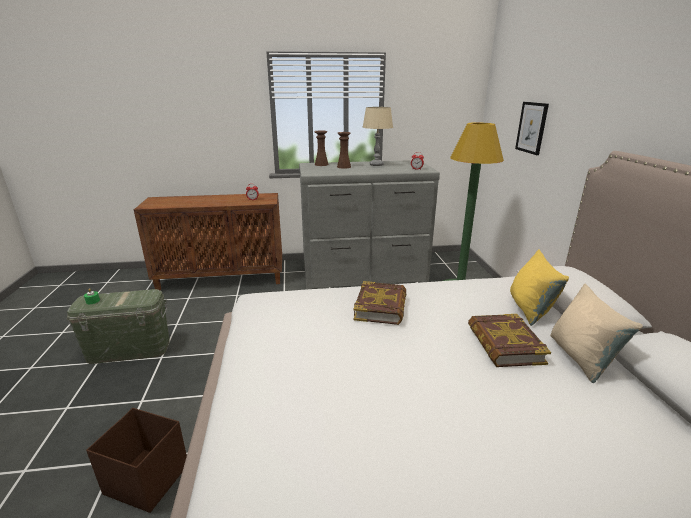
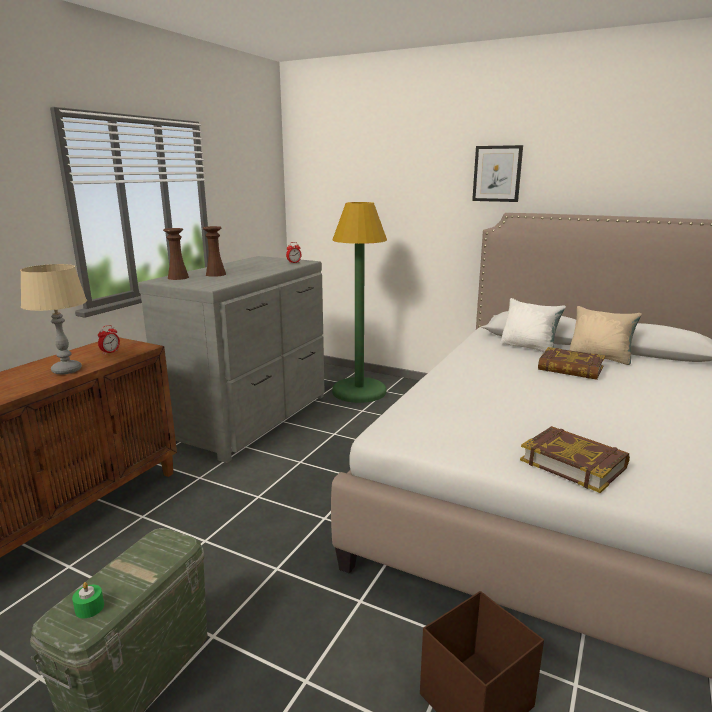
camera: 55 degrees left, 5 degrees down
book [353,281,406,325] -> book moved to [520,426,630,493]
beige table lamp [363,107,393,166] -> beige table lamp moved to [20,264,87,374]
yellow pillow [510,250,569,326] -> white pillow [500,298,566,352]
picture [515,102,549,155] -> picture moved to [472,145,523,202]

